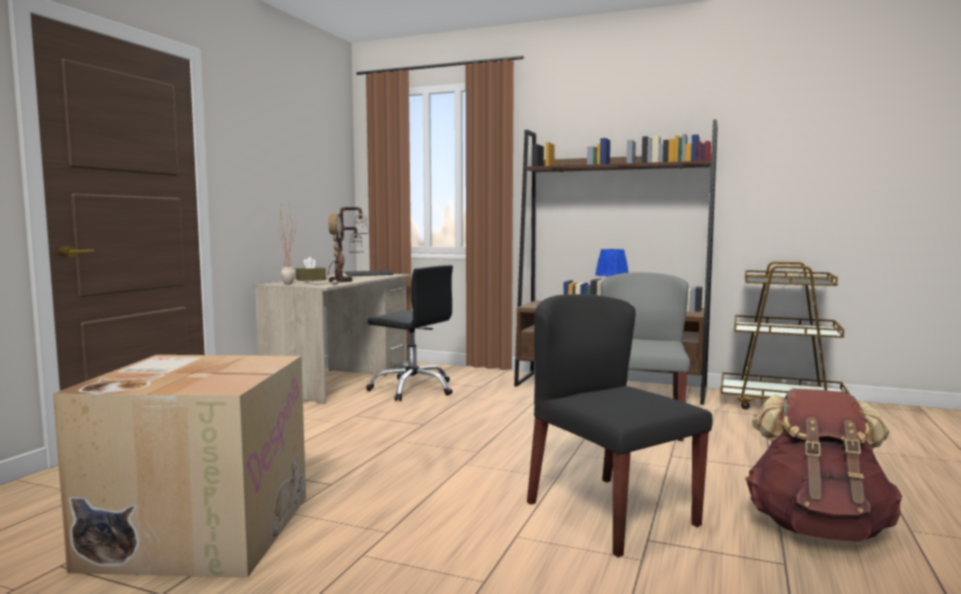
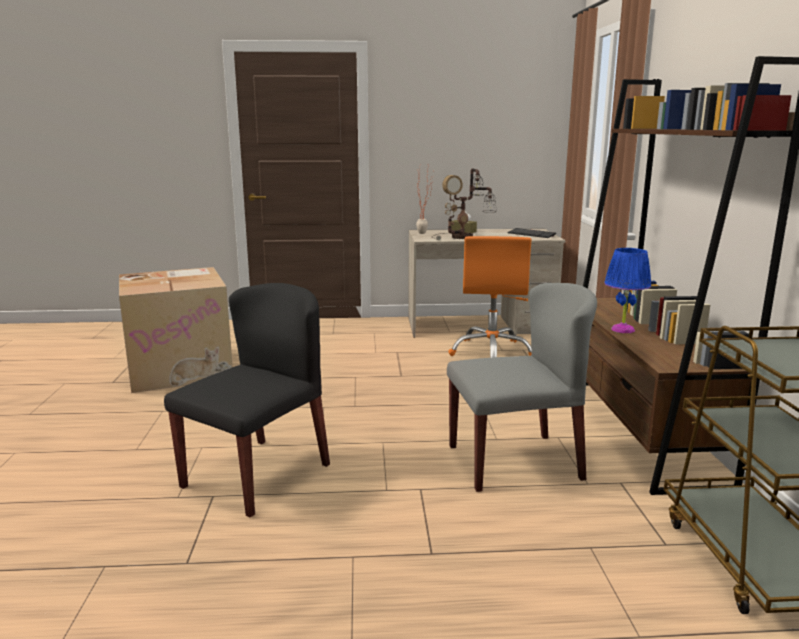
camera: 65 degrees right, 10 degrees up
black office chair [366,265,453,401] -> orange office chair [448,236,531,358]
brown backpack [745,388,903,542] -> none

